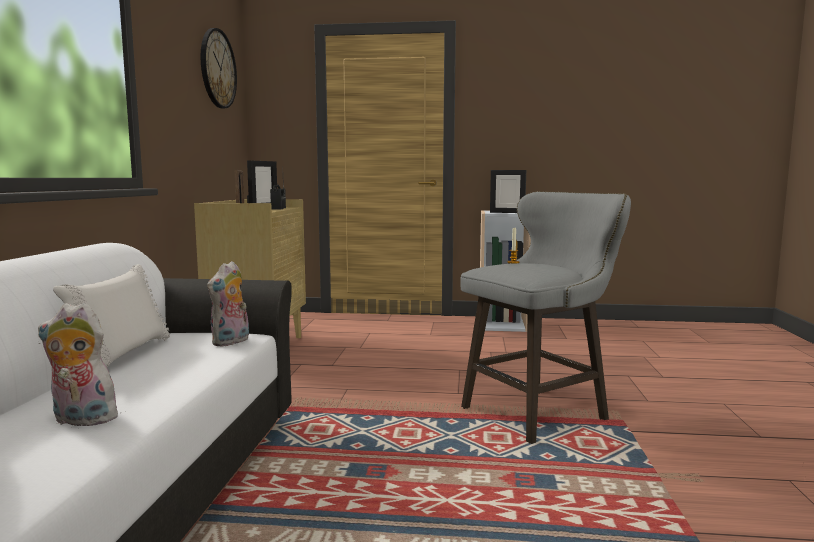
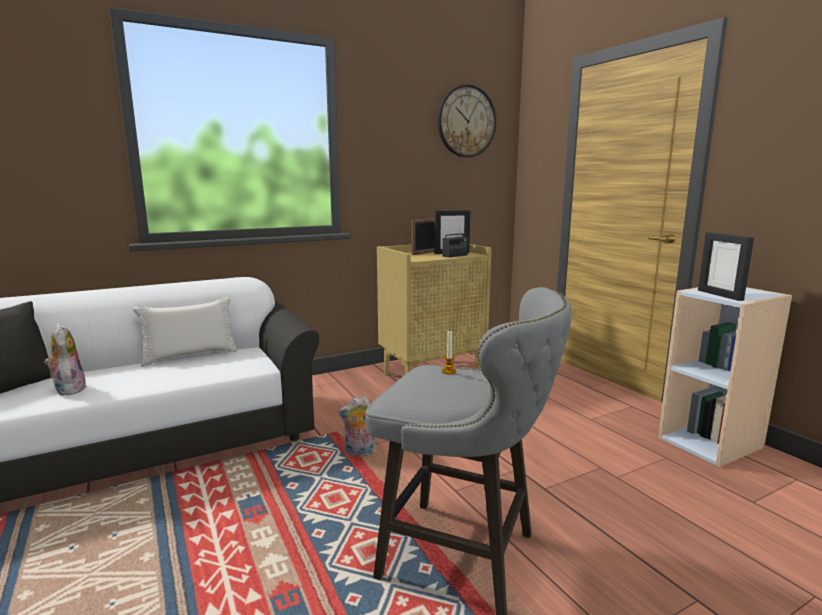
camera: 55 degrees right, 5 degrees up
plush toy [207,261,249,347] -> plush toy moved to [338,397,376,456]

